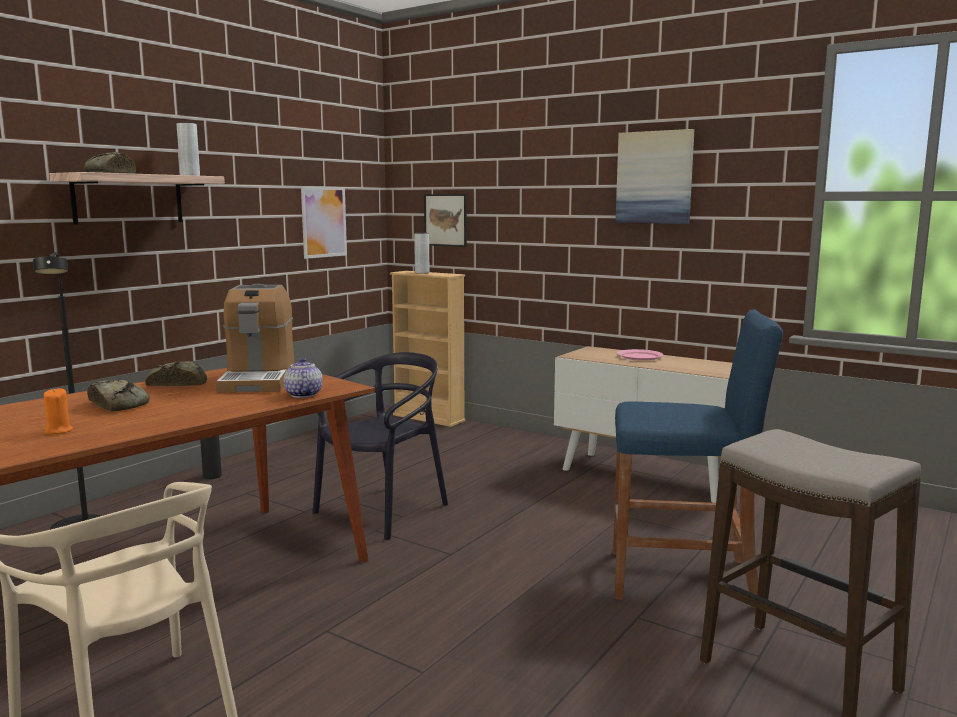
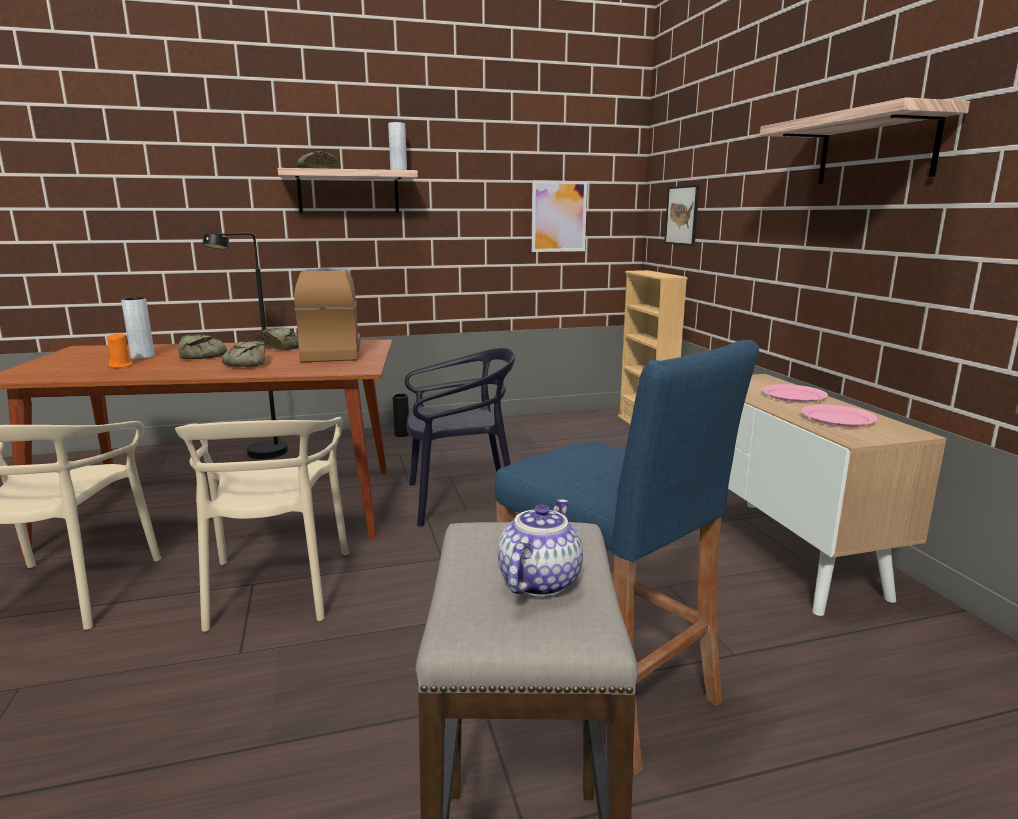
camera: 40 degrees right, 5 degrees up
coffee machine [216,284,295,393] -> coffee machine turned 135 degrees clockwise [294,268,361,362]
teapot [284,358,323,398] -> teapot moved to [498,499,583,597]
grey vase [414,233,429,273] -> grey vase moved to [121,297,155,359]
picture [615,129,695,224] -> shelf [760,97,970,184]
none -> beige chair [175,417,348,632]
none -> bread [222,340,265,367]
none -> pink plate [801,404,878,427]

